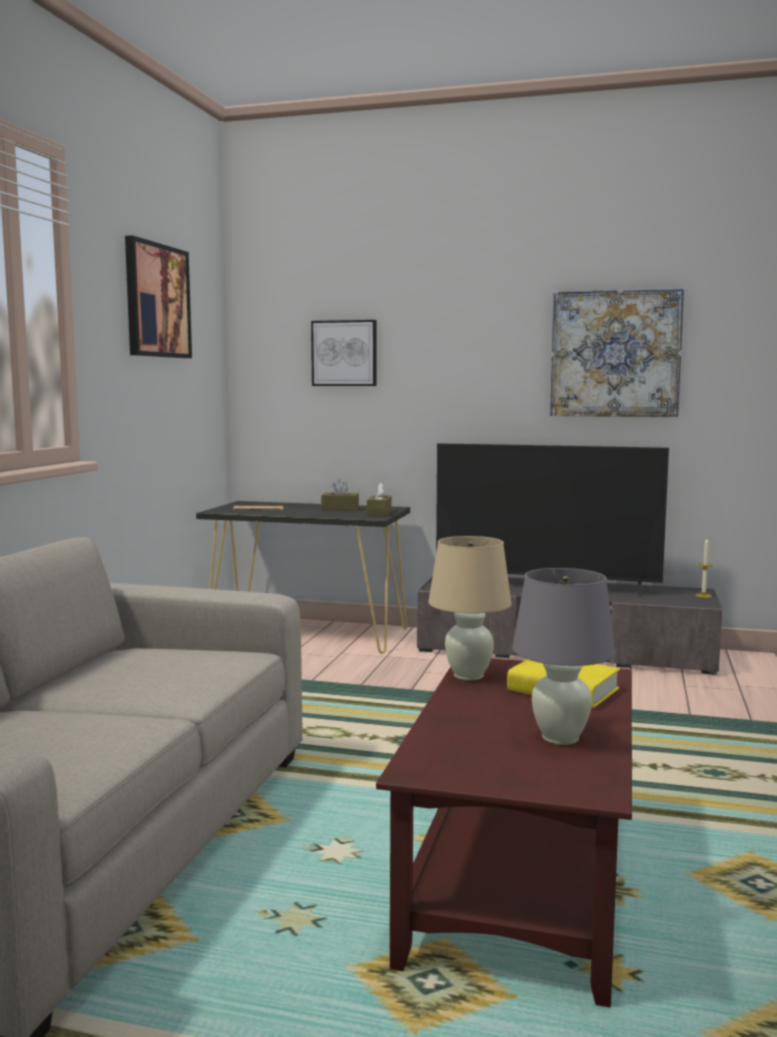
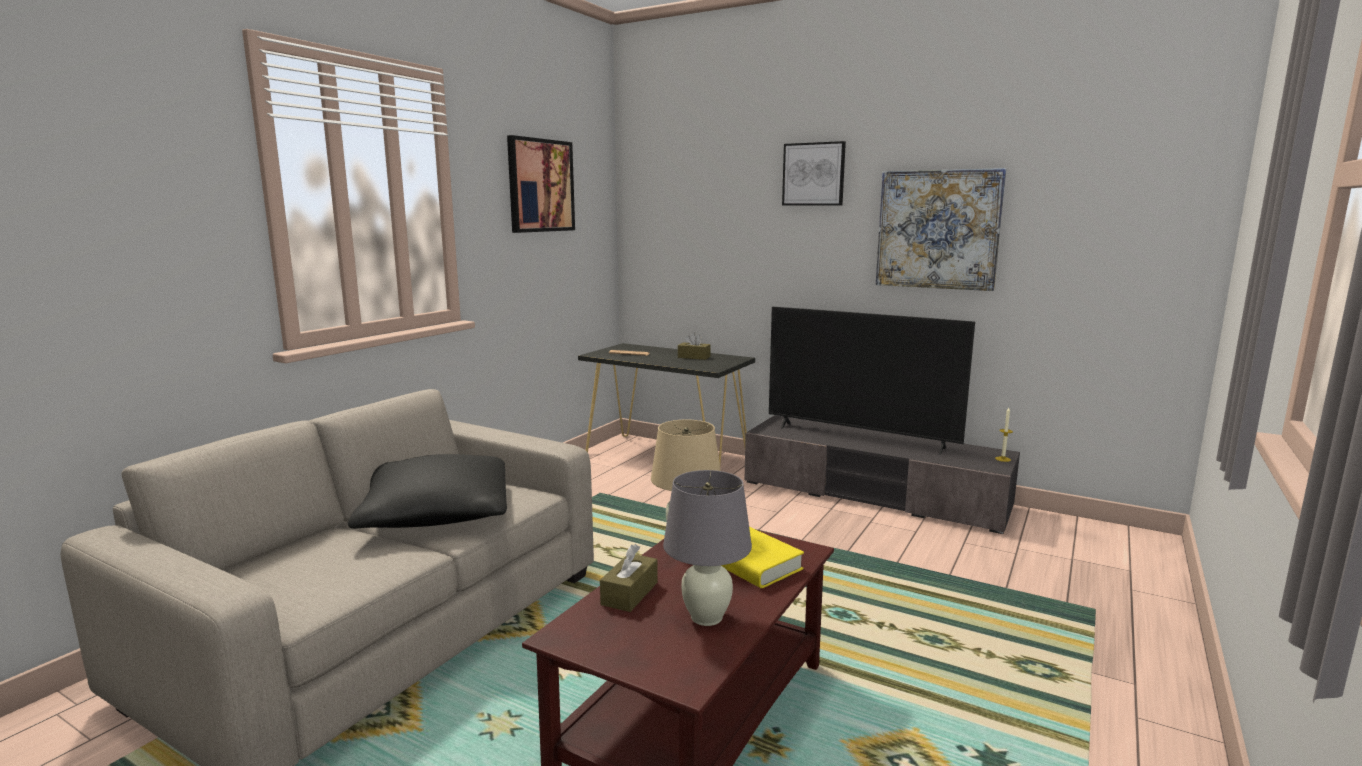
camera: 15 degrees right, 5 degrees up
picture [311,320,377,386] -> picture moved to [782,141,846,206]
brown tissue box [367,483,391,516] -> brown tissue box moved to [600,544,658,612]
none -> black pillow [348,454,507,529]

